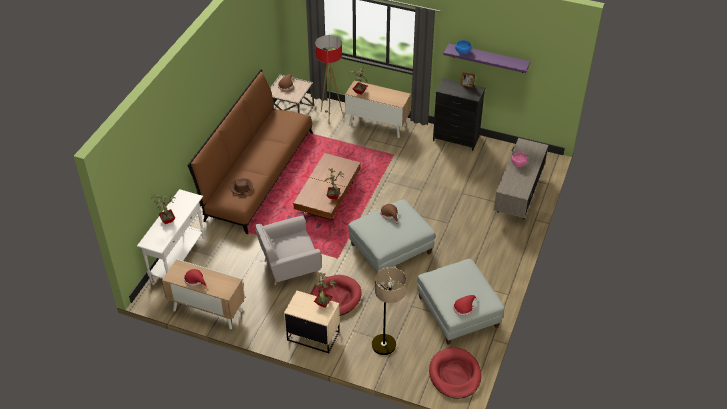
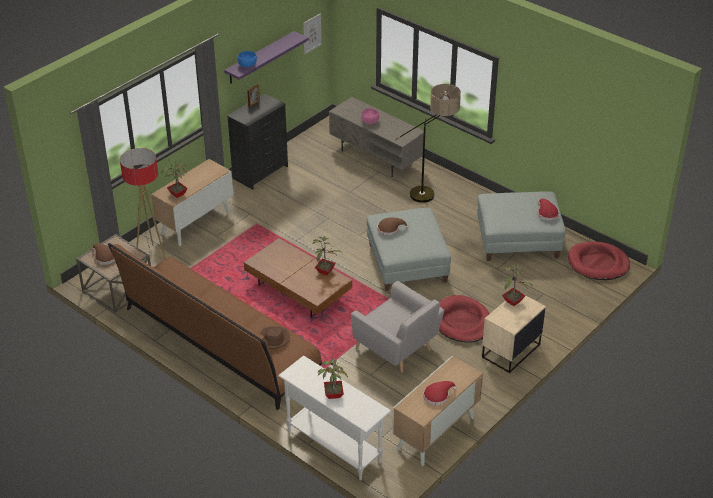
camera: 70 degrees left, 5 degrees down
grey armchair [255,215,321,285] -> grey armchair turned 45 degrees counterclockwise [351,281,444,372]
floor lamp [372,267,406,355] -> floor lamp moved to [395,84,461,203]
none -> picture [303,14,322,54]

